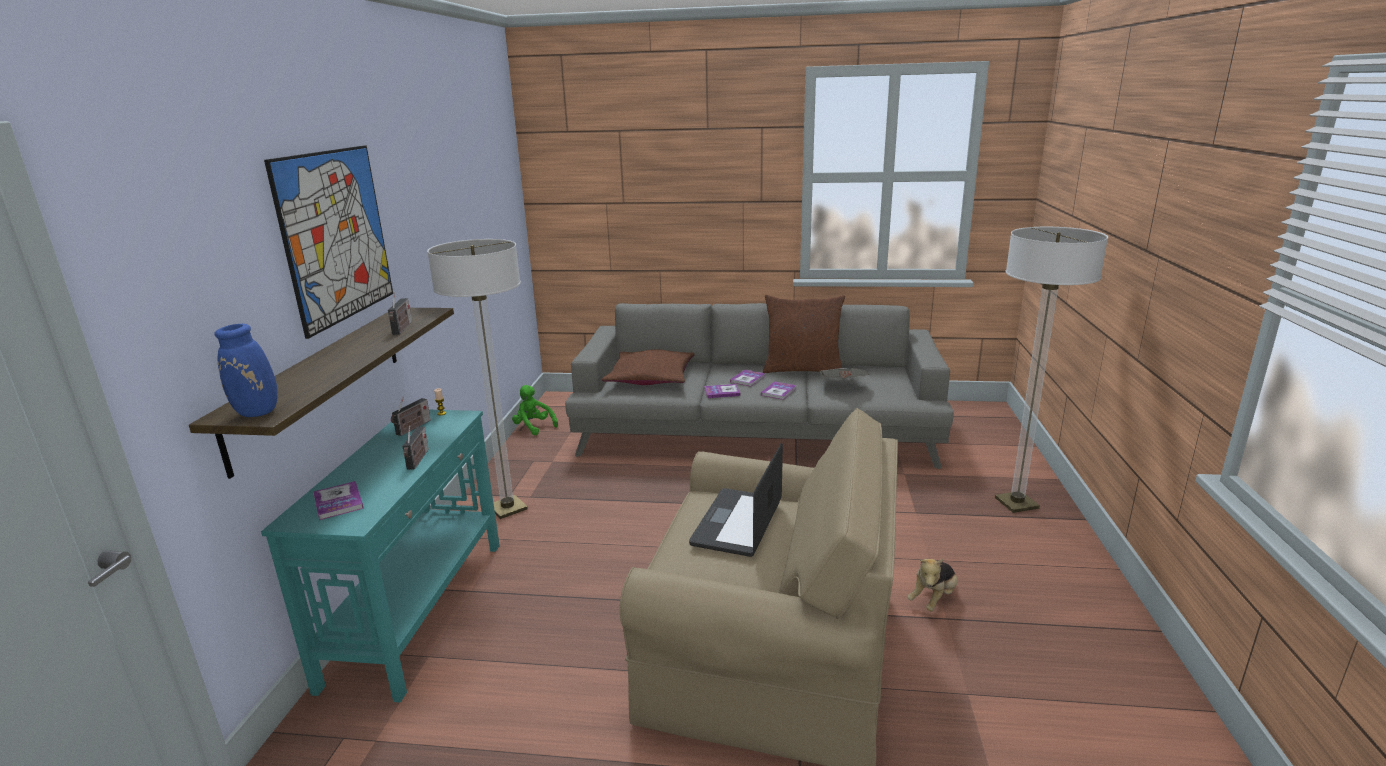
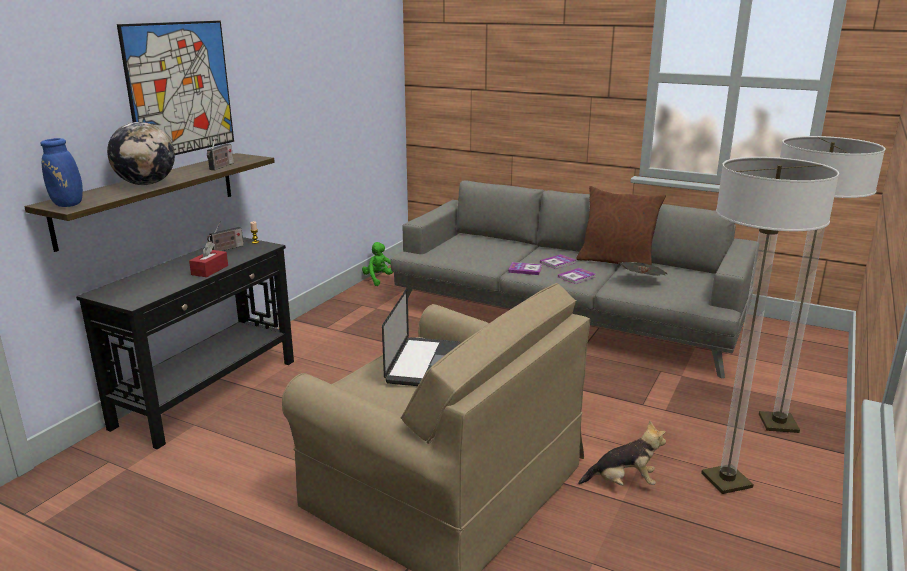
camera: 20 degrees right, 0 degrees up
turquoise console table [261,410,500,703] -> black console table [76,237,294,450]
book [313,481,364,520] -> none
radio [402,426,429,470] -> red tissue box [189,242,228,277]
floor lamp [427,239,528,519] -> floor lamp moved to [701,157,839,494]
brown pillow [602,349,694,385] -> none
laptop [689,443,783,557] -> laptop turned 150 degrees clockwise [382,288,460,386]
plush toy [907,559,958,611] -> plush toy turned 150 degrees counterclockwise [578,421,666,486]
none -> globe [107,122,175,185]

